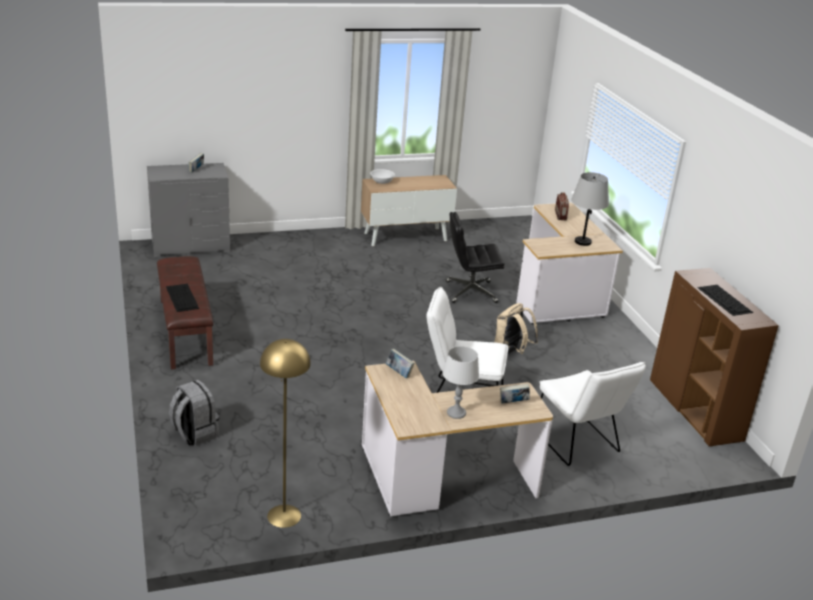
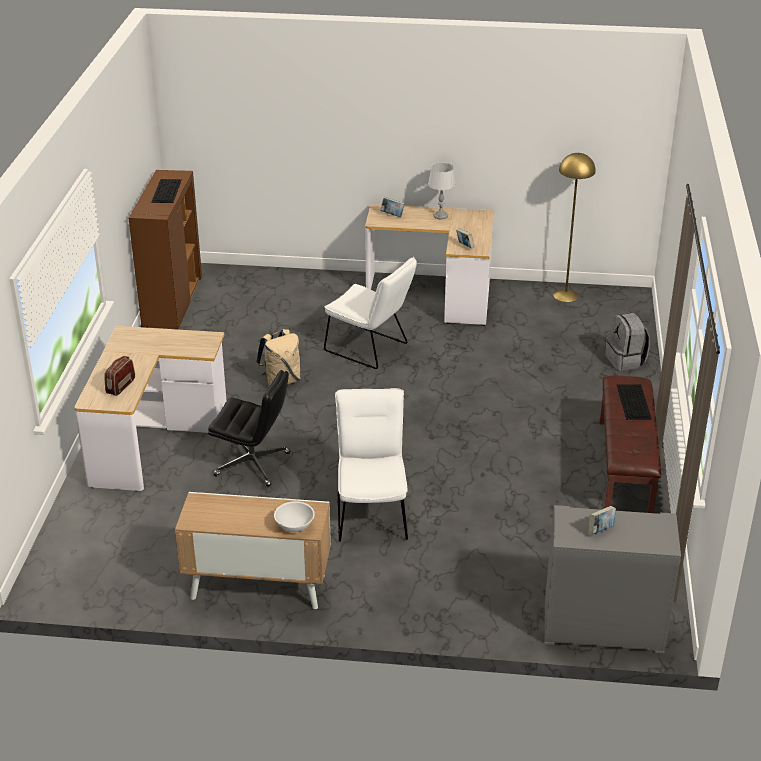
camera: 155 degrees left, 5 degrees up
white chair [540,362,646,466] -> white chair moved to [335,388,408,542]
grey table lamp [571,172,609,246] -> none

